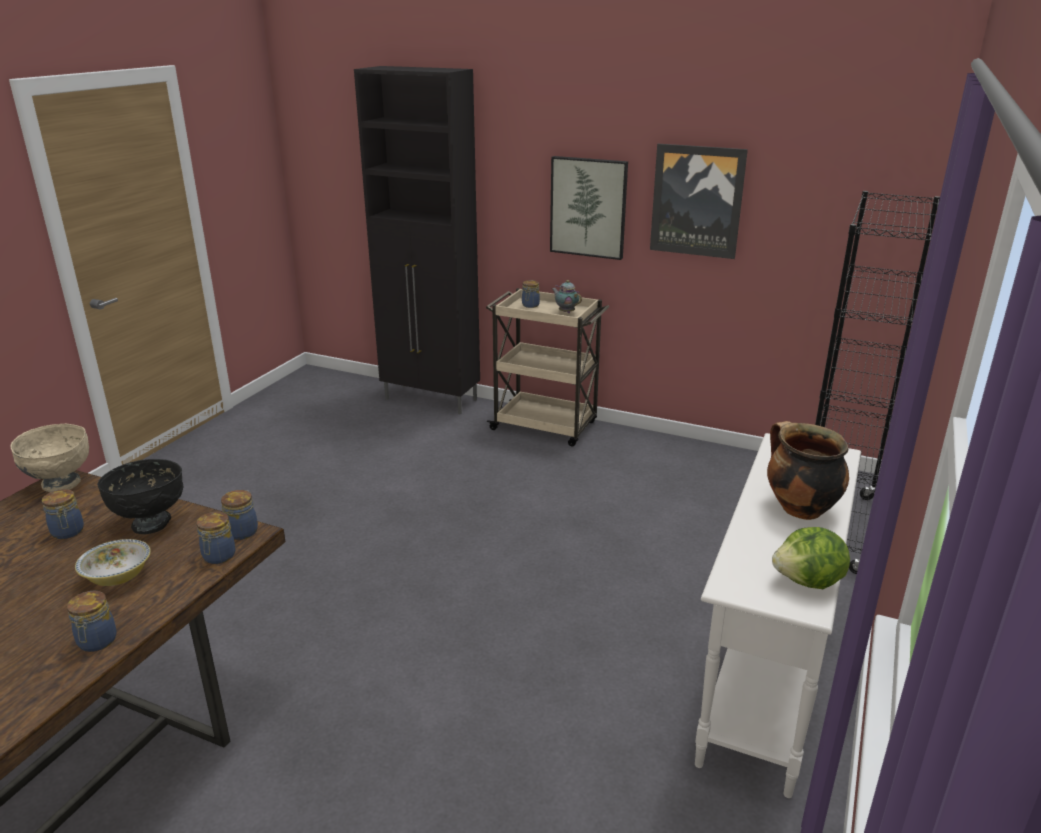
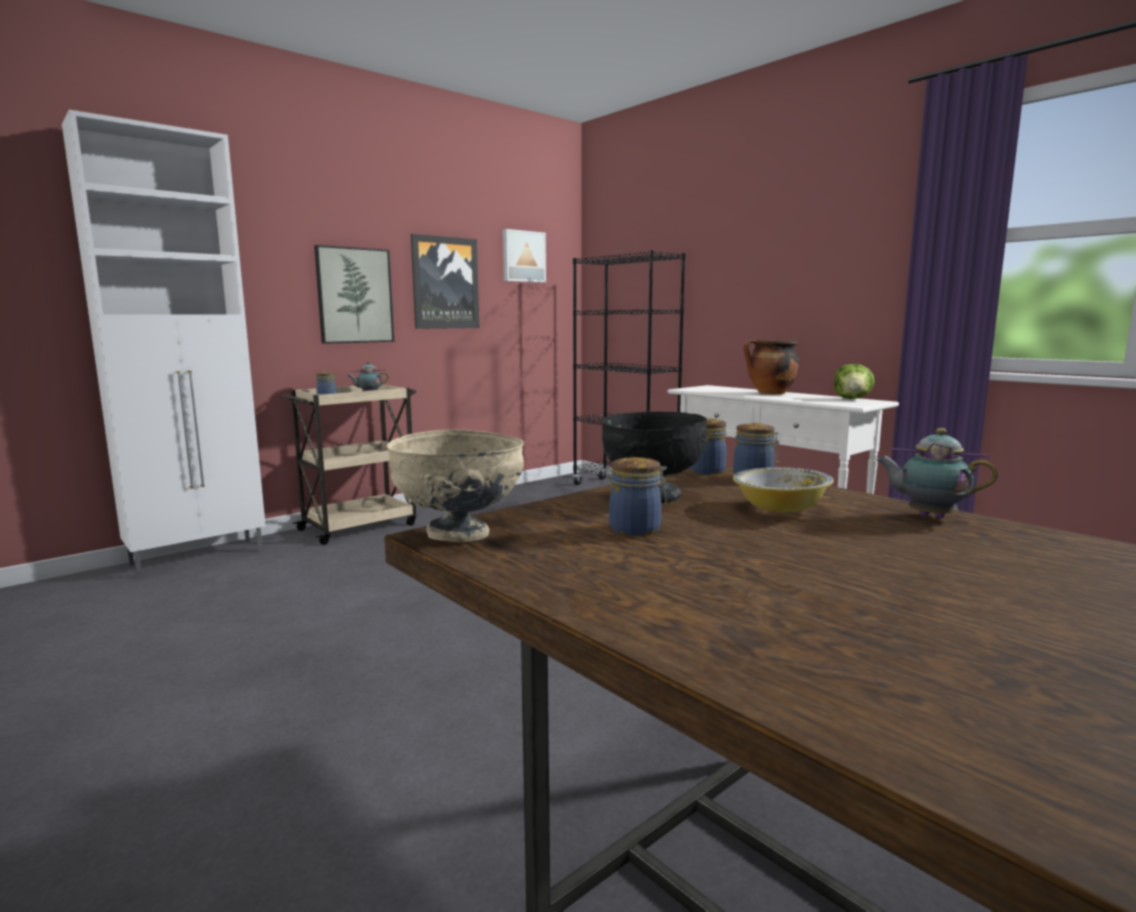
camera: 65 degrees left, 15 degrees down
jar [67,591,117,652] -> teapot [876,428,998,519]
black cabinet [354,66,480,415] -> white cabinet [62,110,266,578]
none -> picture [503,229,546,283]

